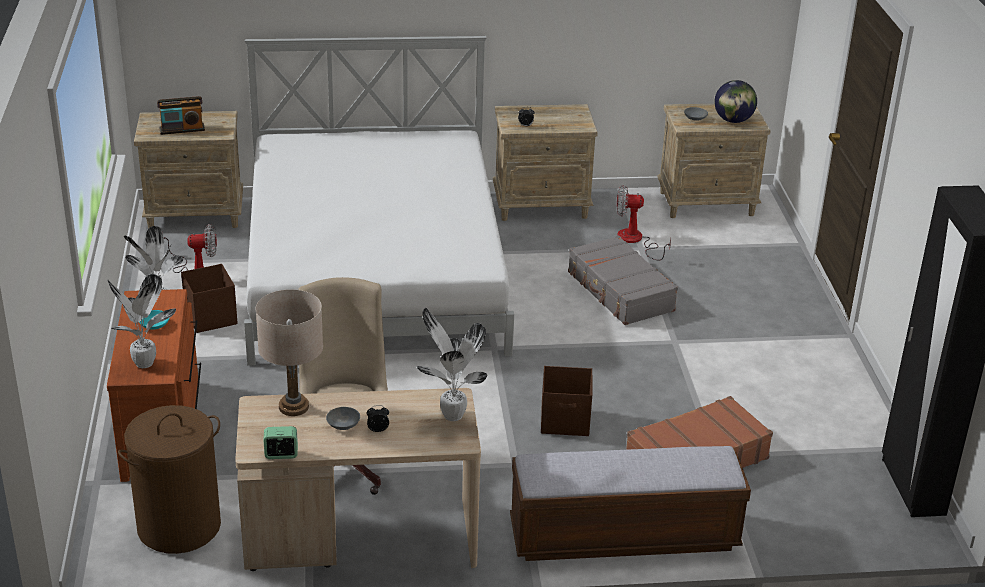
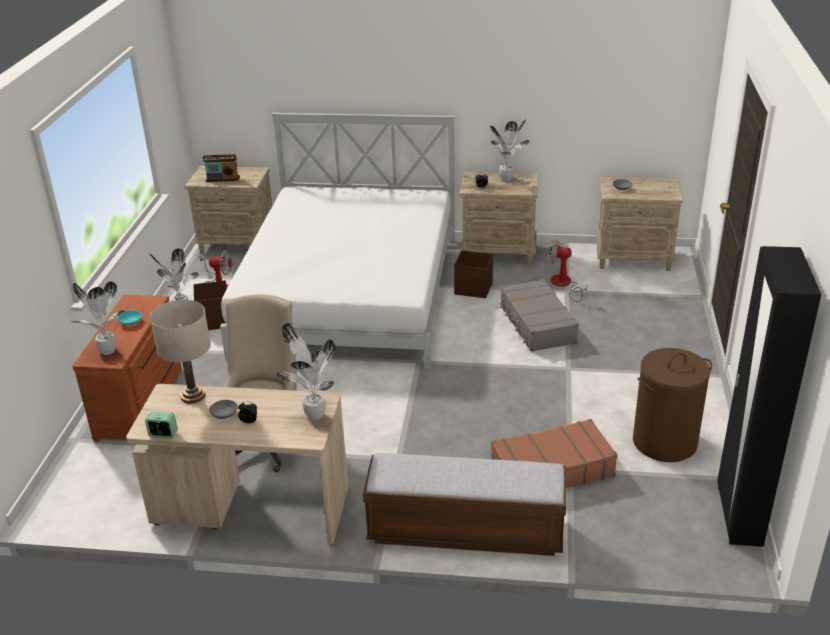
camera: 15 degrees right, 0 degrees up
brown laundry basket [118,405,221,554] -> brown laundry basket moved to [633,348,712,462]
brown storage box [541,366,593,436] -> brown storage box moved to [454,250,493,298]
globe [714,80,757,123] -> none
none -> potted plant [490,119,530,181]

